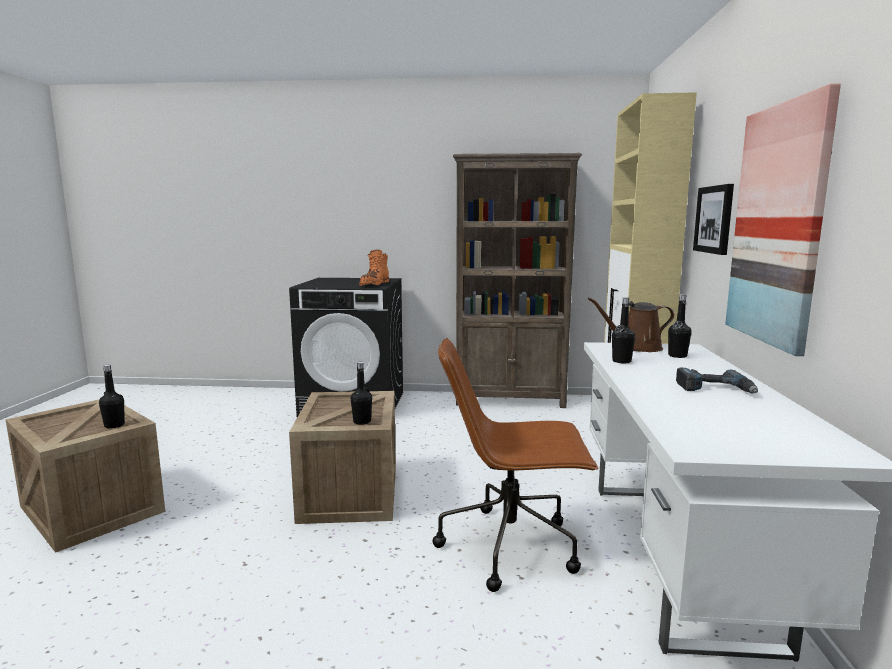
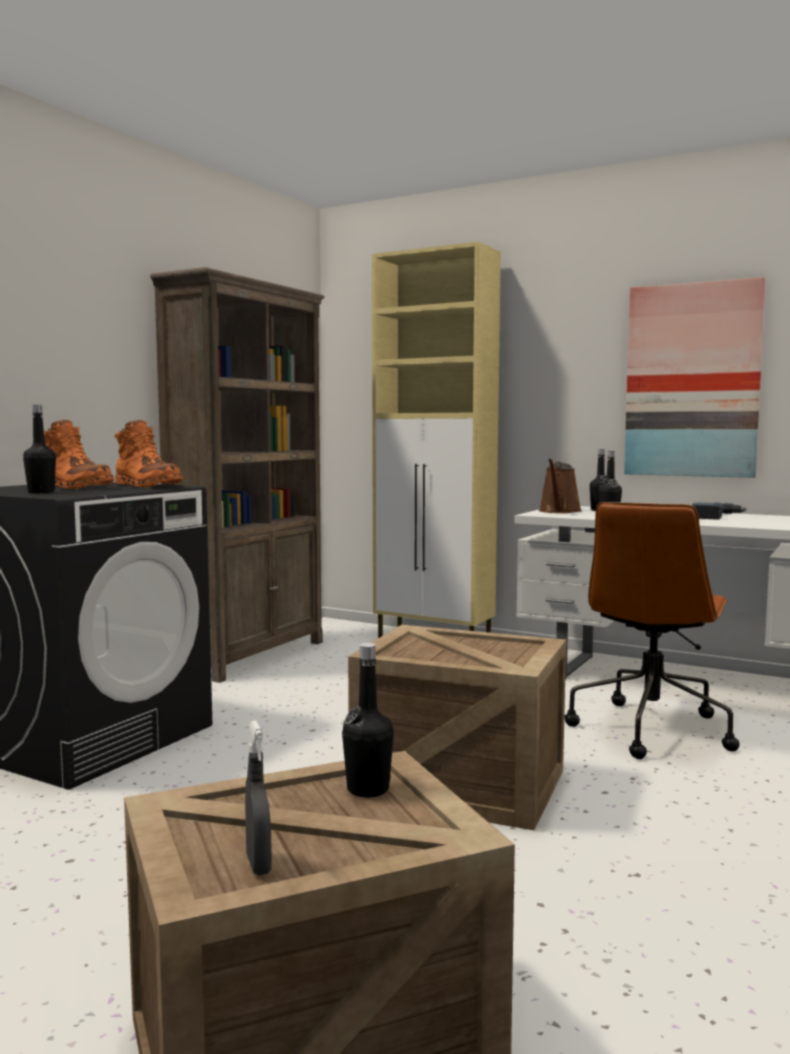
camera: 65 degrees left, 5 degrees down
black bottle [351,362,372,425] -> black bottle moved to [23,405,56,494]
picture [693,184,734,255] -> none
none -> orange boot [44,420,114,489]
none -> grey spray bottle [245,720,272,875]

